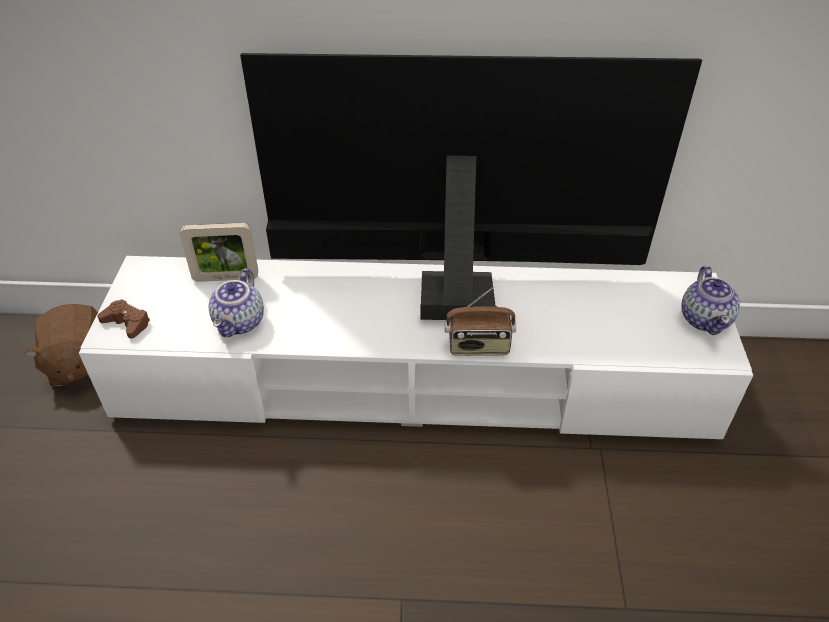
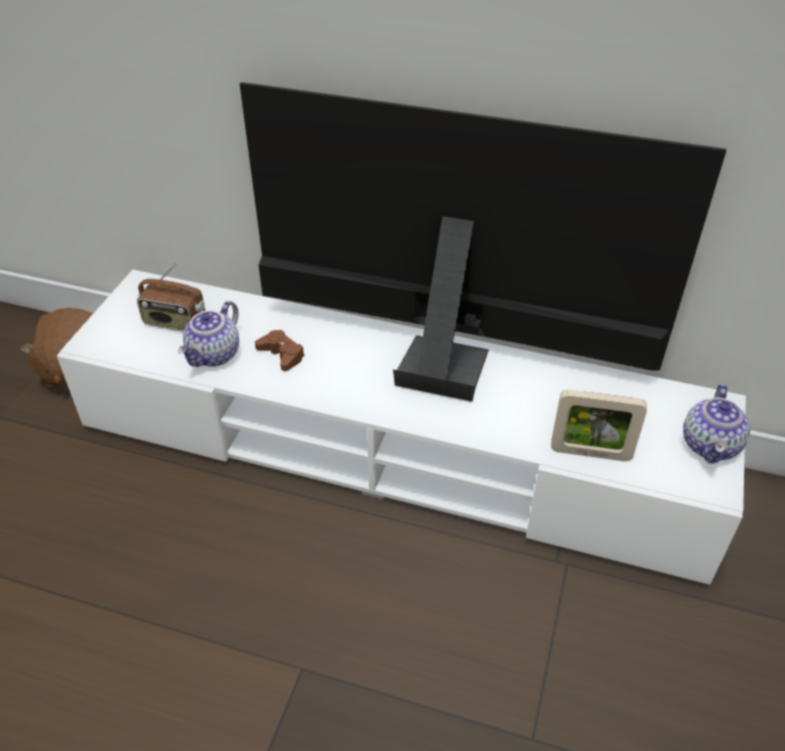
camera: 15 degrees right, 0 degrees up
brown game controller [97,299,150,338] -> brown game controller moved to [255,330,305,371]
picture frame [180,223,258,282] -> picture frame moved to [551,390,647,461]
radio [445,286,516,356] -> radio moved to [137,262,205,332]

